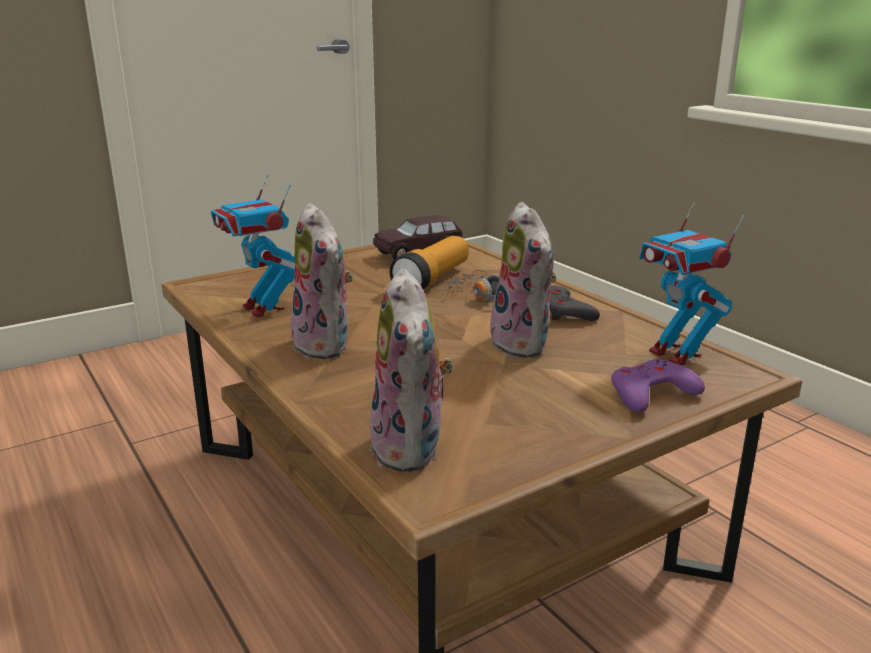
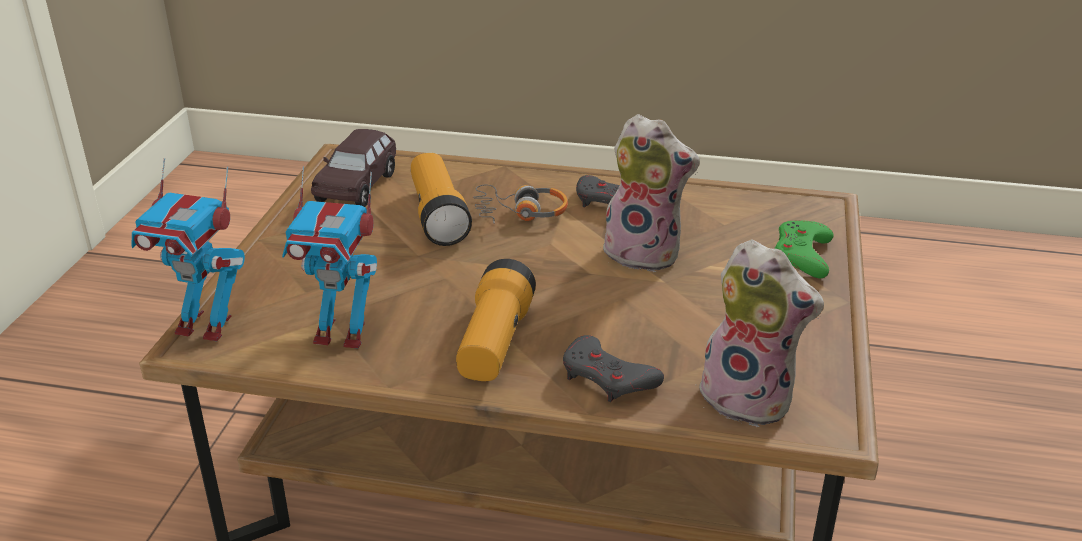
camera: 45 degrees left, 10 degrees up
plush toy [291,203,353,359] -> flashlight [456,259,536,381]
purple game controller [611,359,705,413] -> green game controller [775,220,834,278]
toy robot [640,202,744,365] -> toy robot moved to [131,158,245,341]
none -> grey game controller [563,335,664,402]

